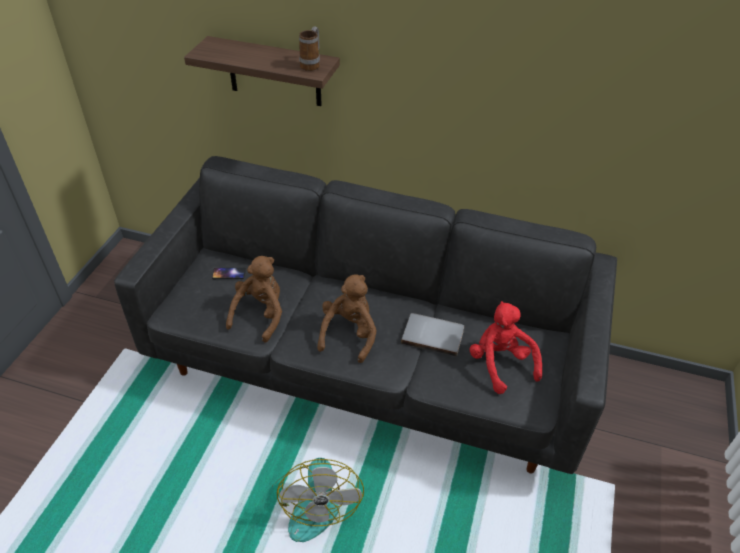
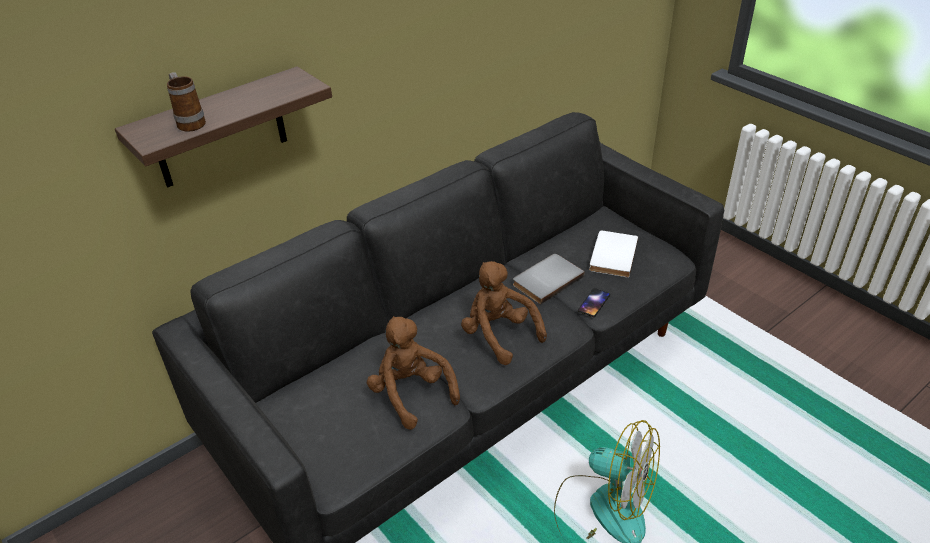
camera: 55 degrees left, 5 degrees down
phone [212,268,246,279] -> phone moved to [578,288,610,317]
mug [299,27,320,71] -> mug moved to [167,72,206,132]
red plush toy [469,301,542,394] -> white book [589,231,638,278]

